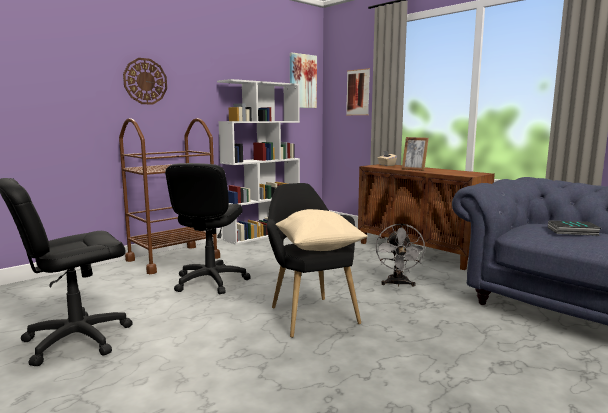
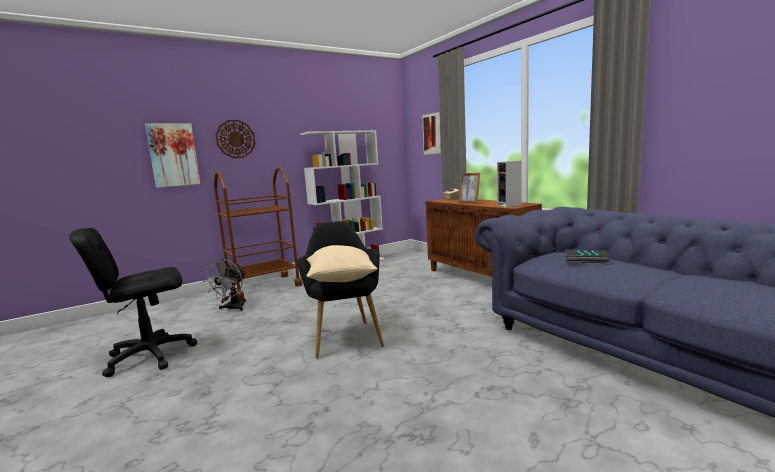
camera: 10 degrees right, 0 degrees up
black office chair [165,163,251,294] -> none
picture [290,53,317,108] -> picture moved to [145,123,200,188]
grey fan [376,223,426,286] -> grey fan moved to [203,258,246,311]
none -> speaker [497,161,522,207]

